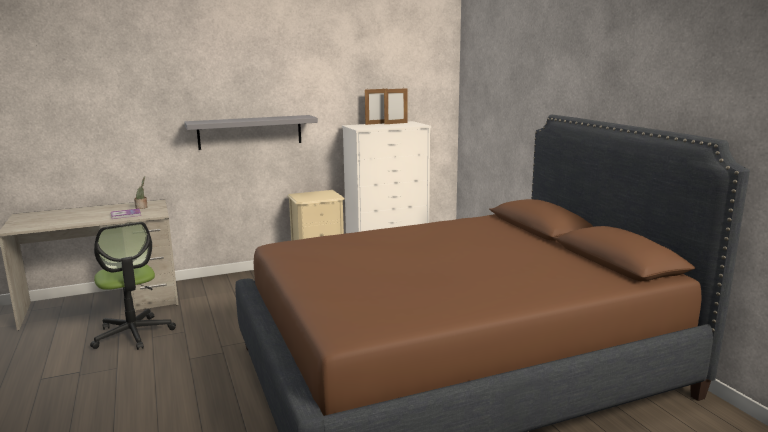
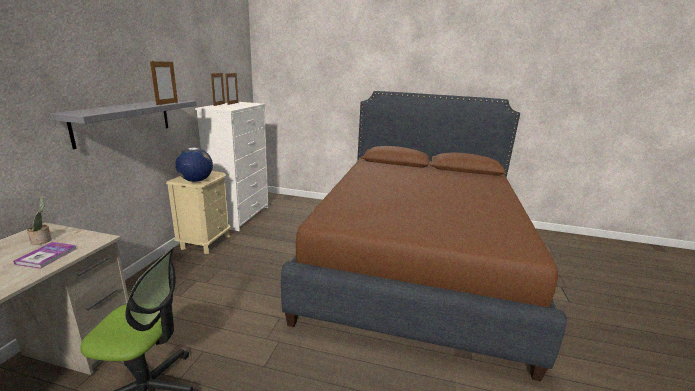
camera: 55 degrees left, 5 degrees up
none -> picture frame [150,60,178,105]
none -> globe [176,147,213,182]

